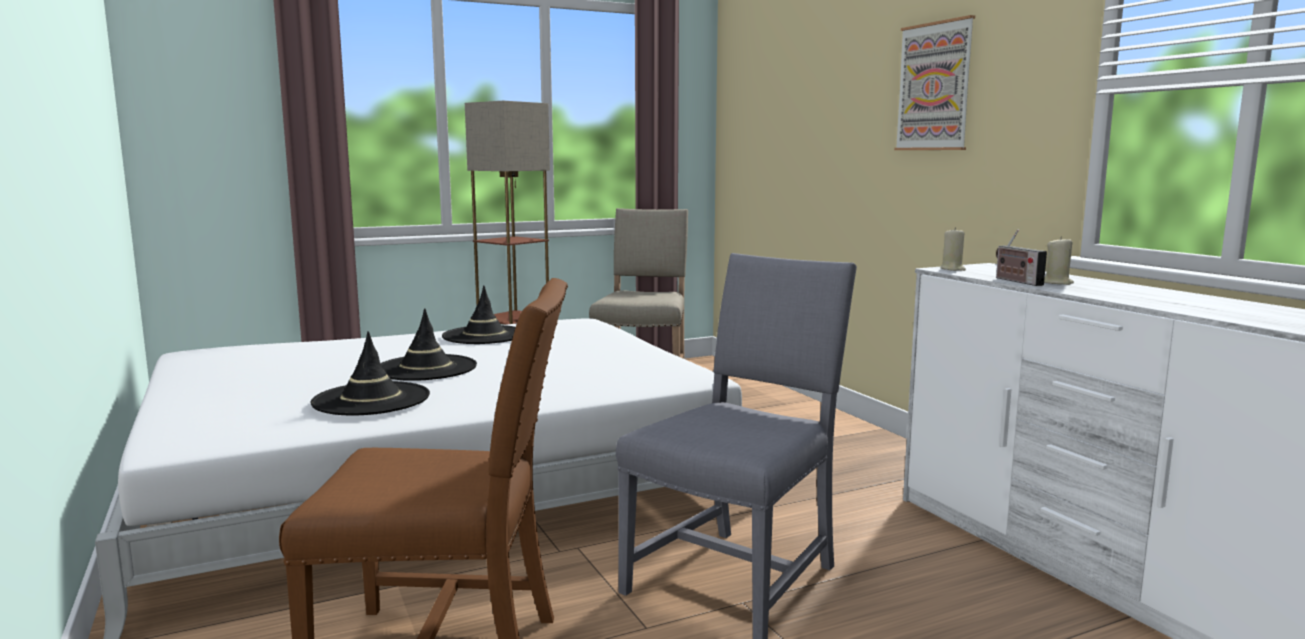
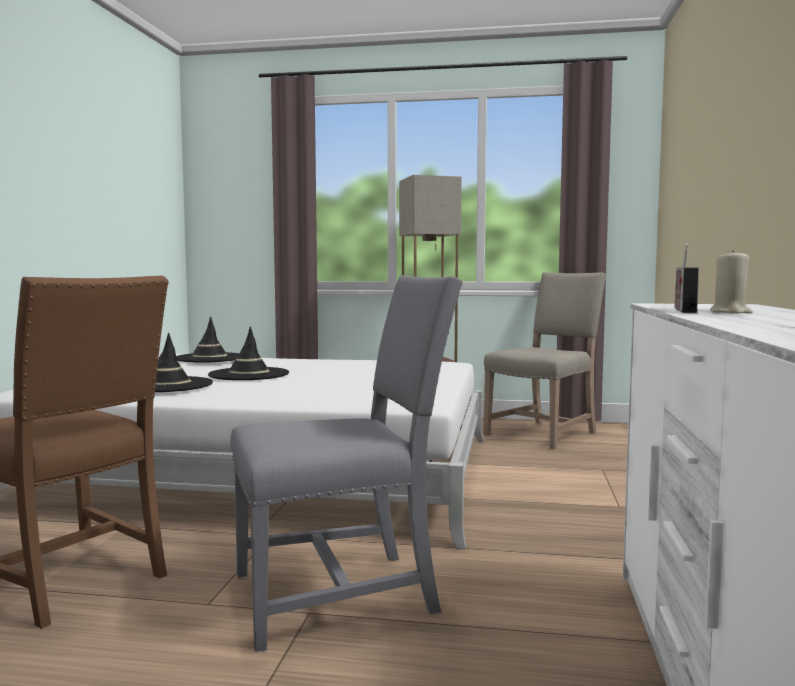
camera: 35 degrees right, 5 degrees down
black hat [442,286,516,344] -> black hat moved to [176,317,239,362]
picture [894,15,975,150] -> none
beige candle [940,227,966,271] -> none

